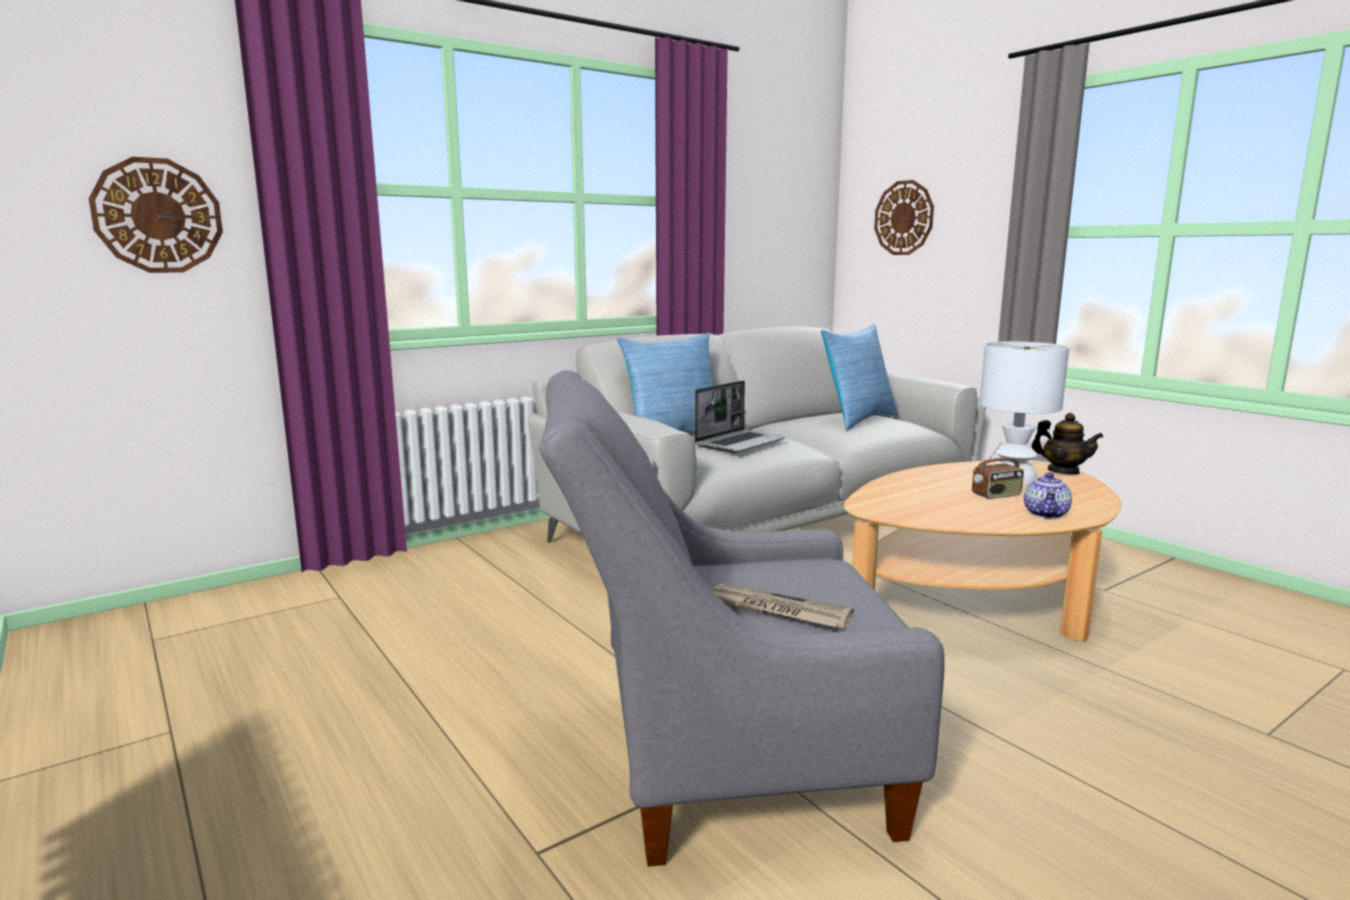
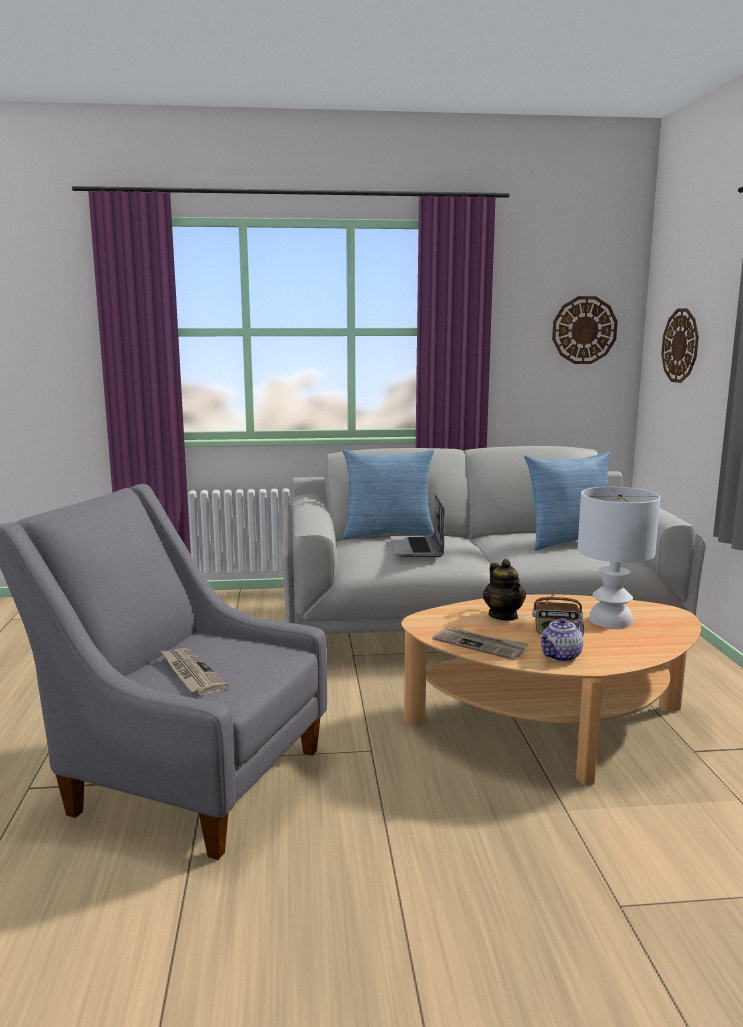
camera: 30 degrees right, 0 degrees up
wall clock [89,157,223,273] -> wall clock moved to [552,296,618,364]
laptop [694,381,785,453] -> laptop turned 105 degrees clockwise [390,494,445,557]
teapot [1032,413,1103,475] -> teapot moved to [483,559,526,621]
none -> newspaper [432,627,529,660]

